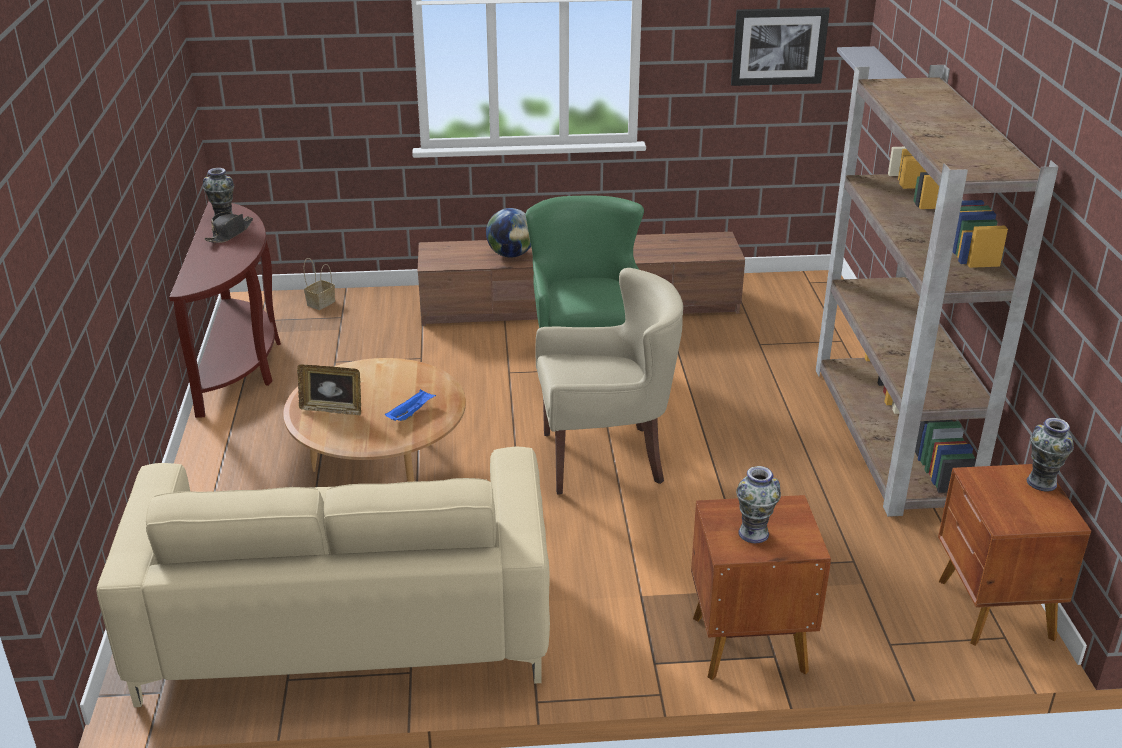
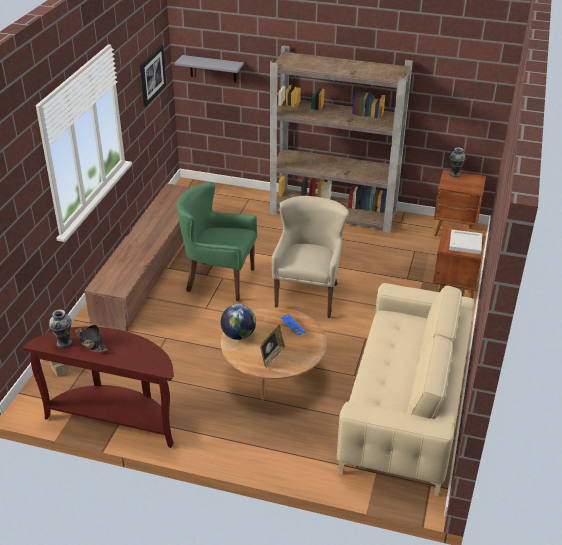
camera: 70 degrees left, 5 degrees up
globe [486,208,531,257] -> globe moved to [221,304,256,340]
vase [736,466,781,543] -> white tray [449,230,482,254]

